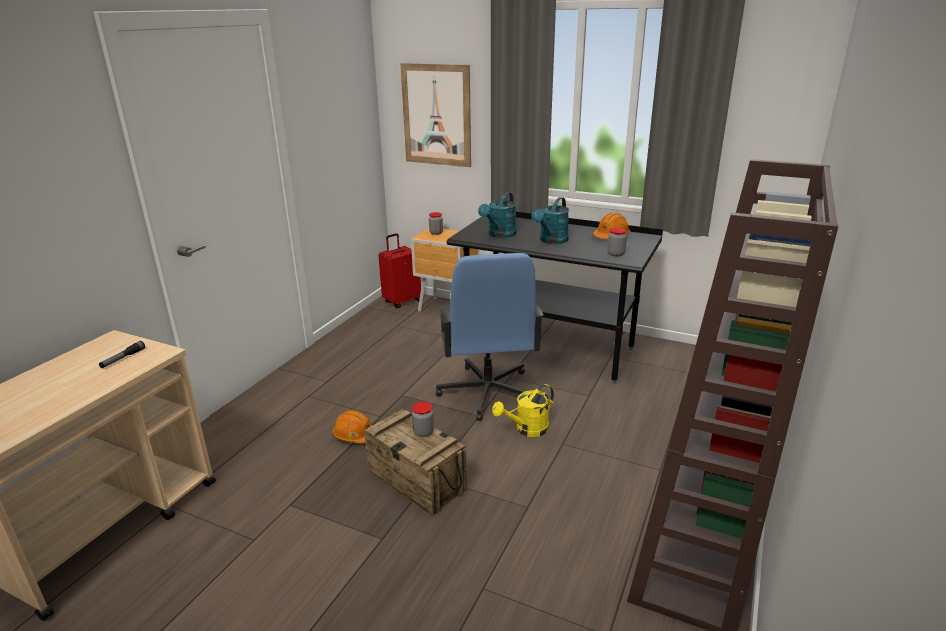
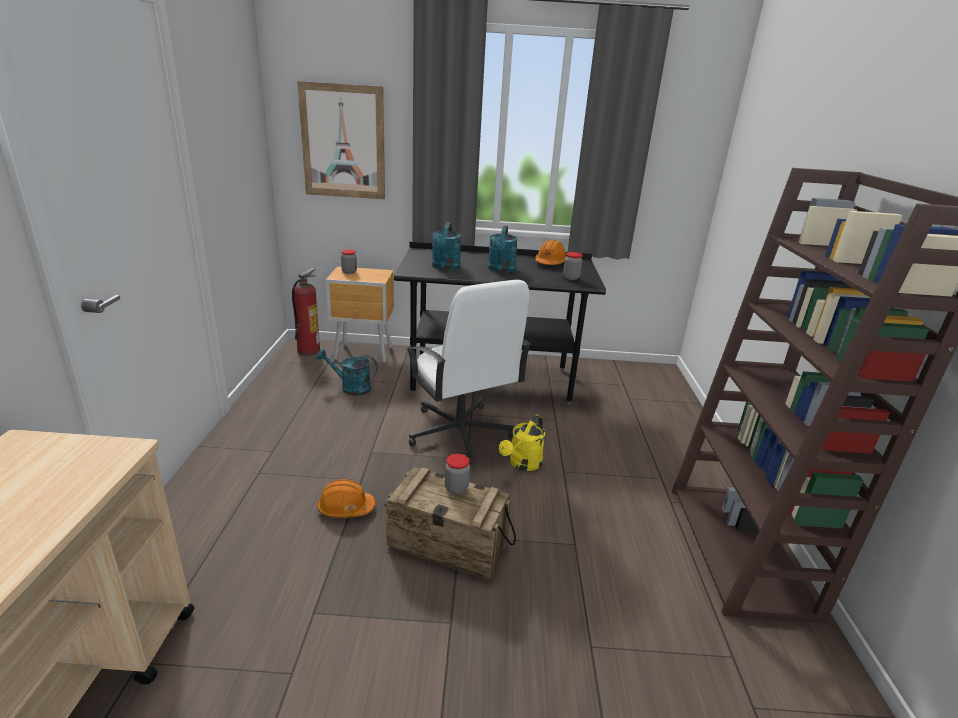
camera: 25 degrees left, 0 degrees up
flashlight [99,341,145,368] -> none
red suitcase [378,233,421,308] -> fire extinguisher [292,268,320,356]
blue office chair [436,253,543,421] -> white office chair [406,280,531,465]
none -> turquoise watering can [316,349,378,396]

